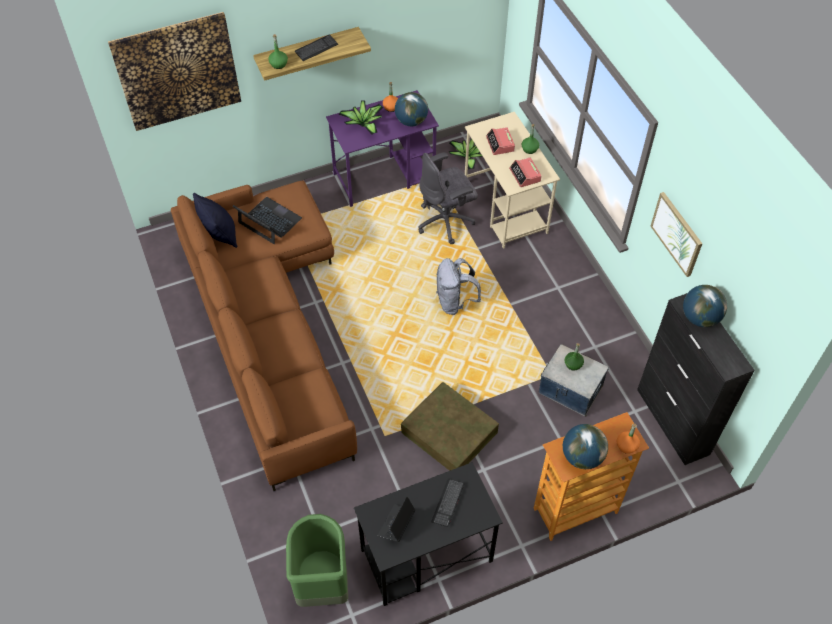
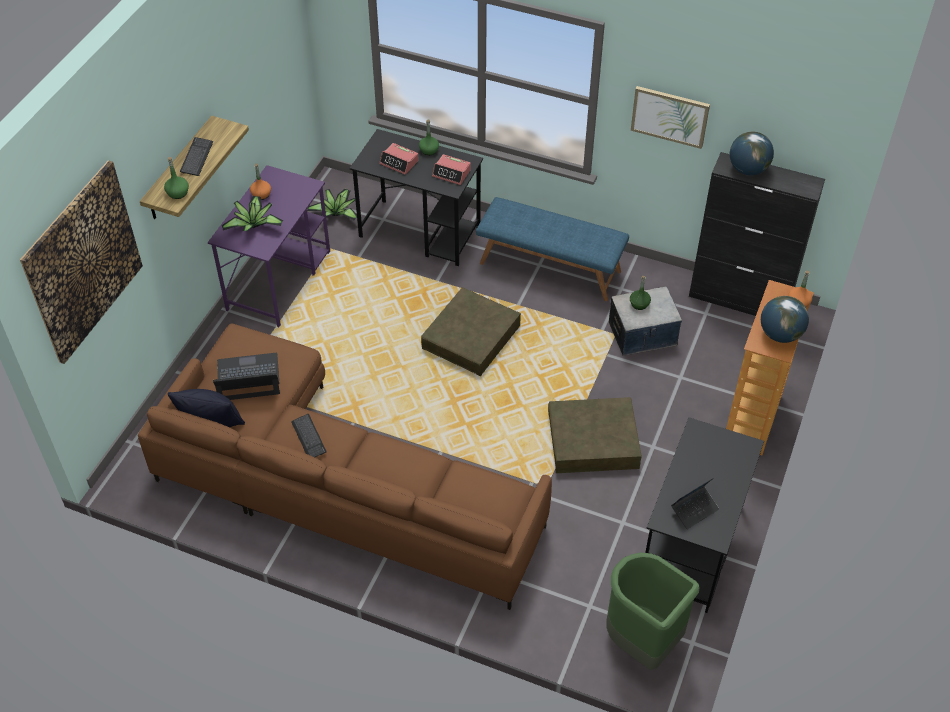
camera: 45 degrees left, 5 degrees down
laptop [378,497,415,542] -> laptop turned 105 degrees counterclockwise [671,478,719,529]
globe [395,92,428,126] -> none
grey office chair [418,152,478,244] -> none
keyboard [431,478,465,527] -> keyboard moved to [291,414,326,457]
grey backpack [436,258,481,315] -> brown storage box [421,287,521,376]
beige desk [465,112,560,249] -> black desk [350,129,483,266]
none -> blue bench [476,197,629,301]

